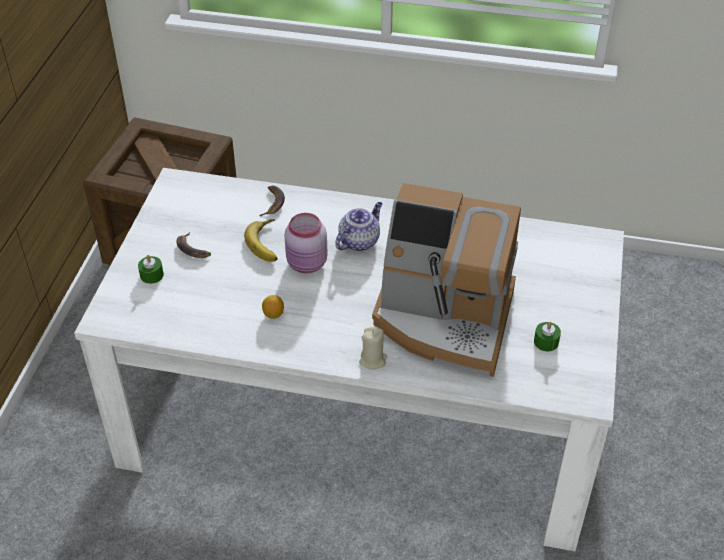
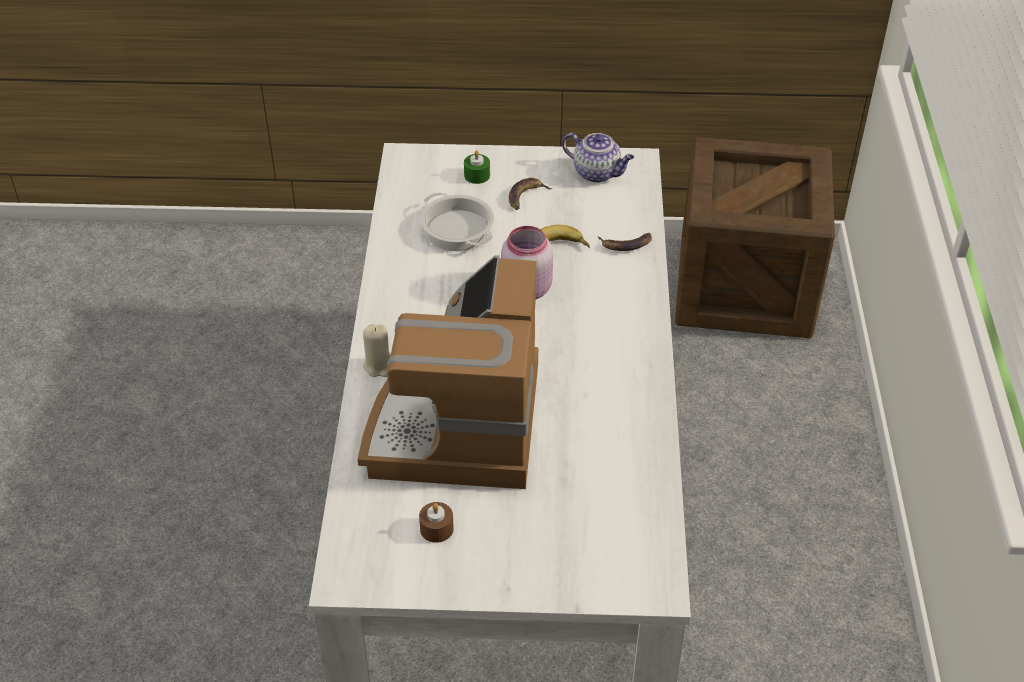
camera: 80 degrees right, 0 degrees up
lemon [262,295,284,319] -> none
teapot [335,202,382,251] -> teapot moved to [562,133,634,183]
green candle [534,322,561,351] -> brown candle [419,502,454,543]
none -> cooking pot [421,193,494,251]

